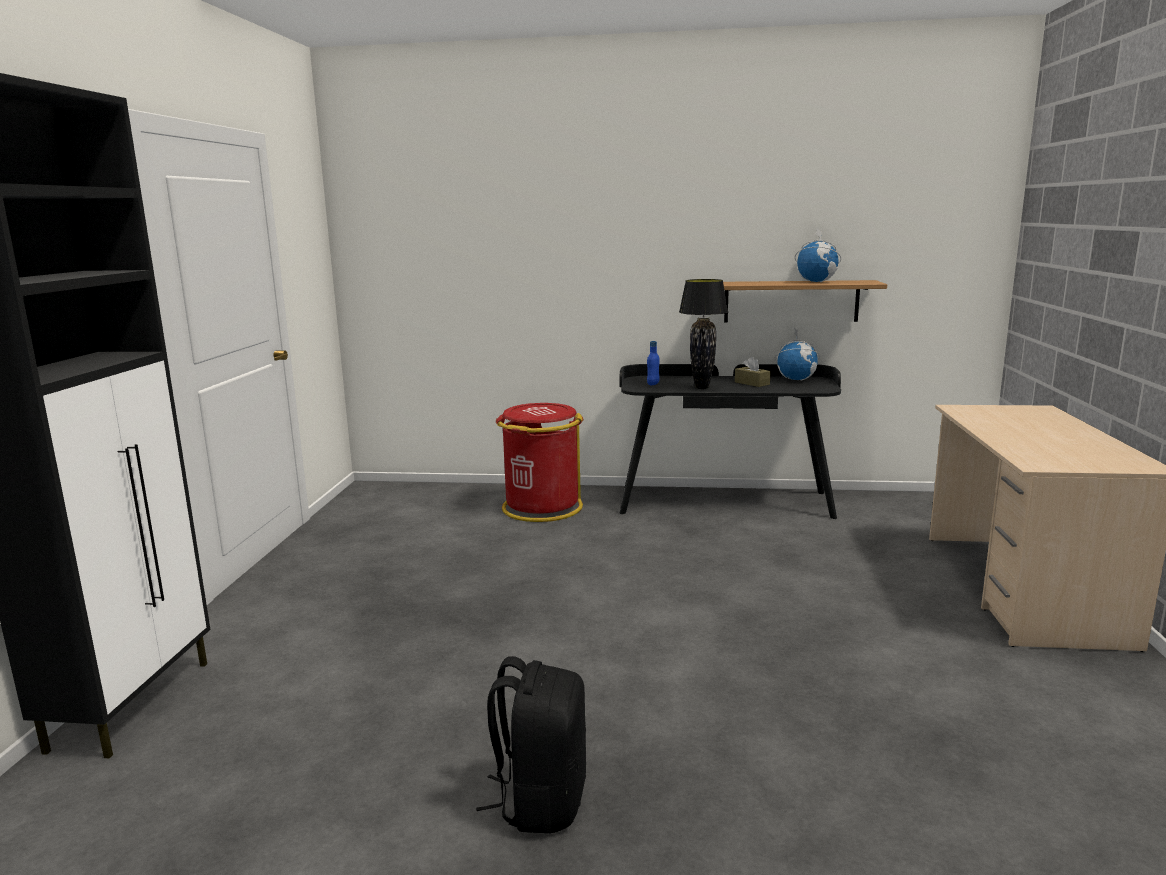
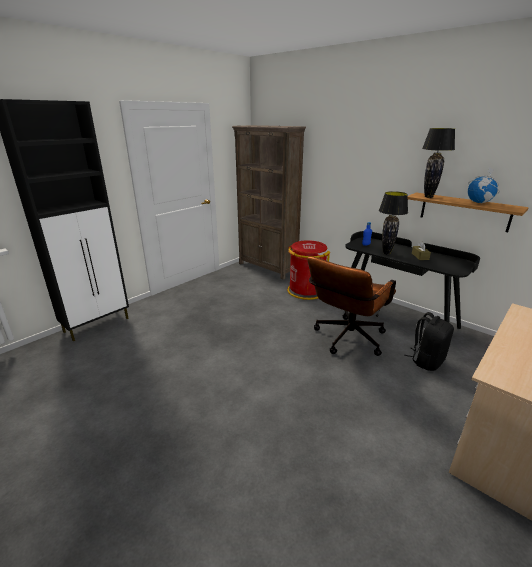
camera: 35 degrees right, 10 degrees up
black backpack [476,656,586,833] -> black backpack moved to [404,312,454,371]
globe [775,328,820,380] -> none
none -> brown bookcase [232,125,306,280]
none -> brown office chair [307,257,396,356]
none -> black table lamp [422,128,455,198]

